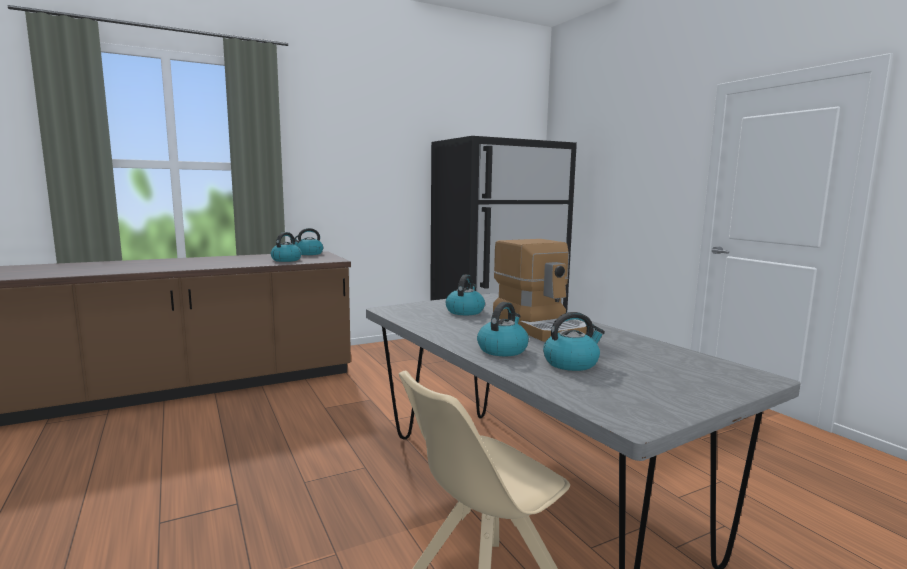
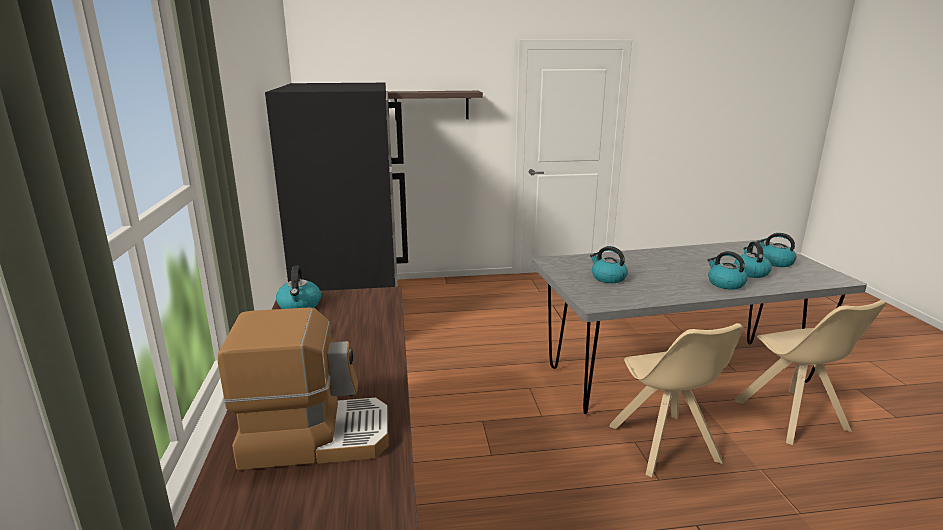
camera: 70 degrees left, 10 degrees up
kettle [271,232,301,262] -> kettle moved to [757,233,796,267]
coffee machine [493,239,587,341] -> coffee machine moved to [218,307,389,470]
none -> shelf [388,91,483,120]
none -> beige chair [609,323,743,477]

